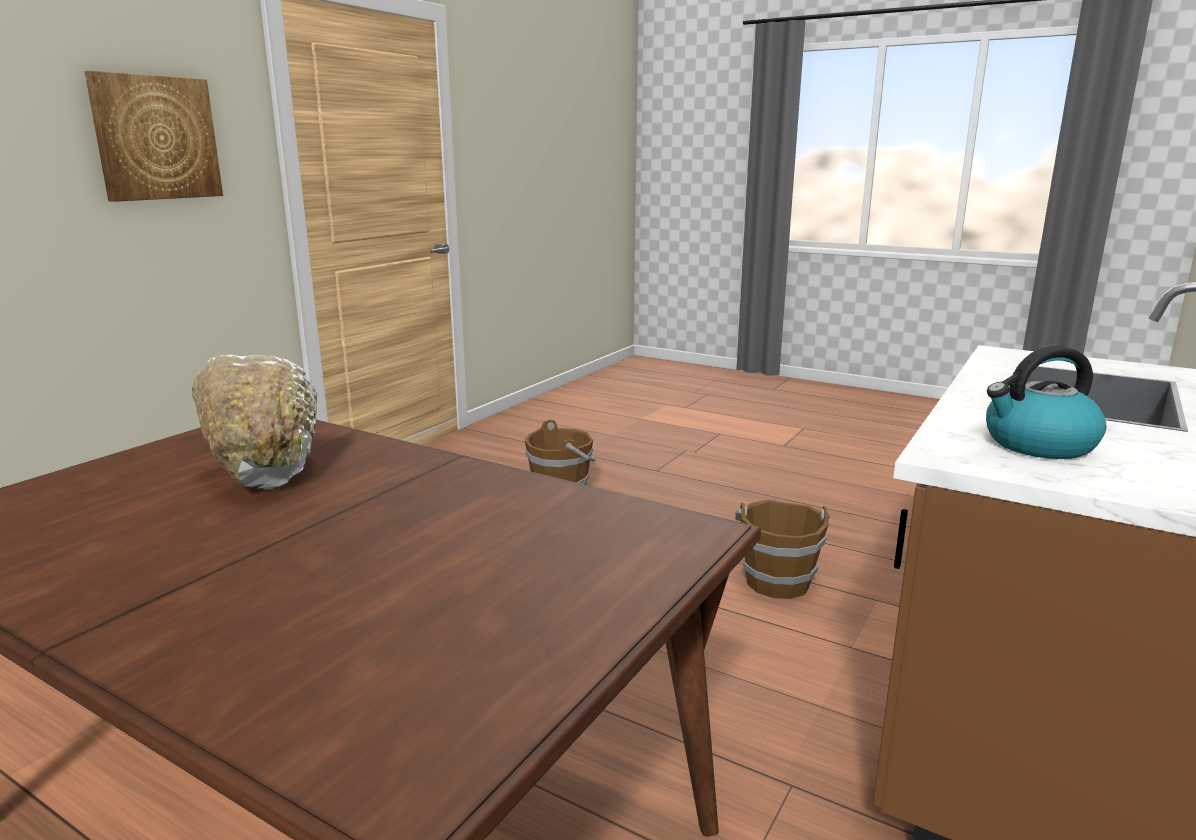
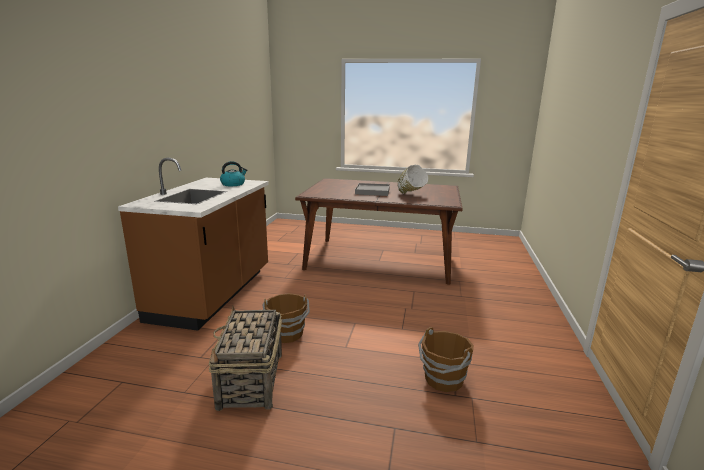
camera: 160 degrees right, 0 degrees up
picture [84,71,223,202] -> none
none -> basket [208,306,282,411]
none -> grey tray [355,183,390,196]

